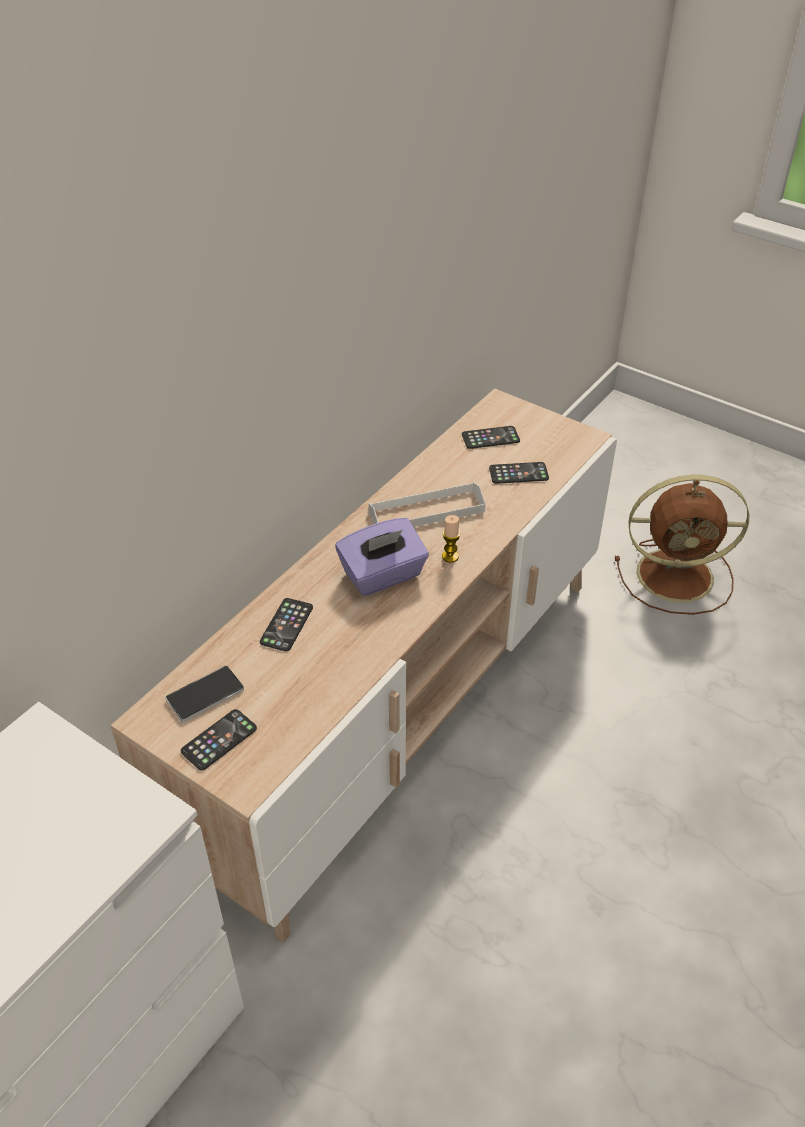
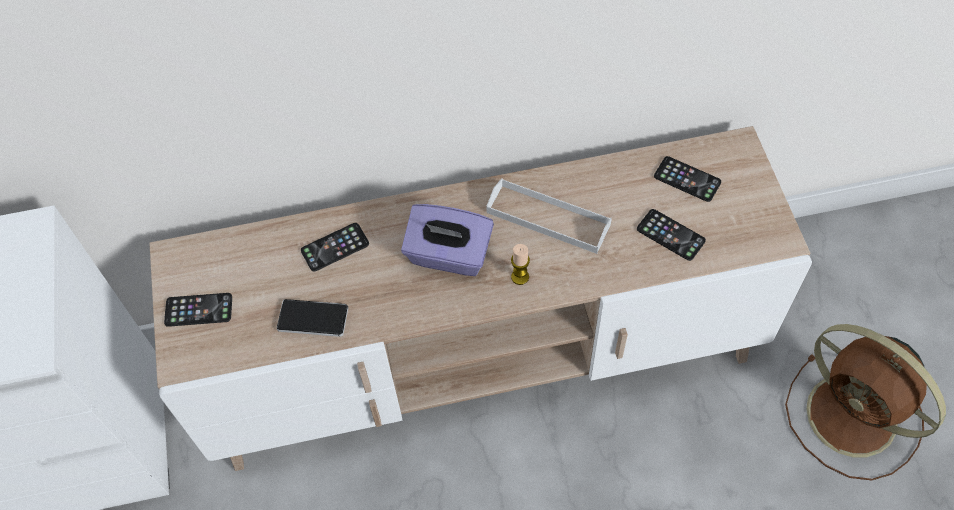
camera: 45 degrees right, 15 degrees up
phone [165,666,244,723] -> phone moved to [277,299,348,337]

